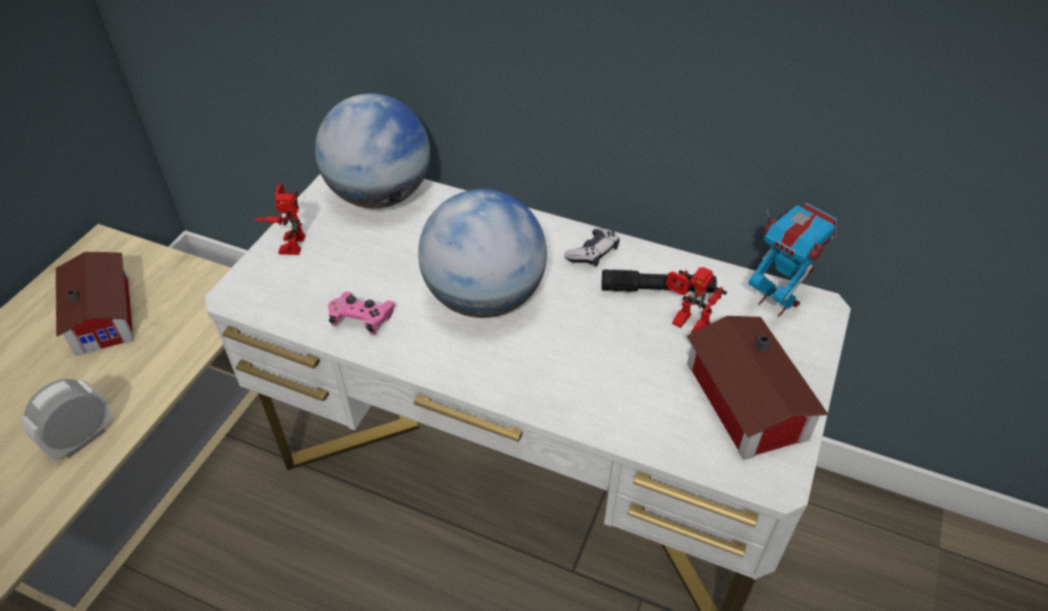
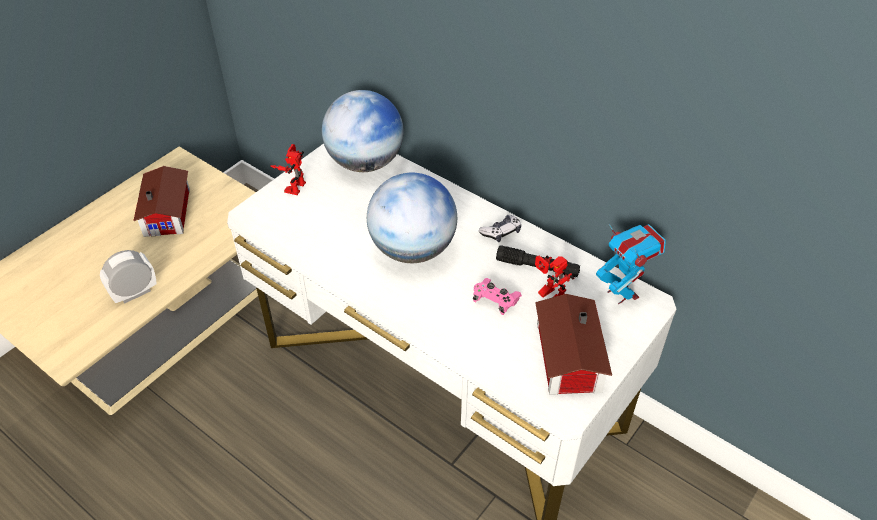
camera: 15 degrees right, 0 degrees up
pink game controller [328,292,396,335] -> pink game controller moved to [473,278,522,315]

